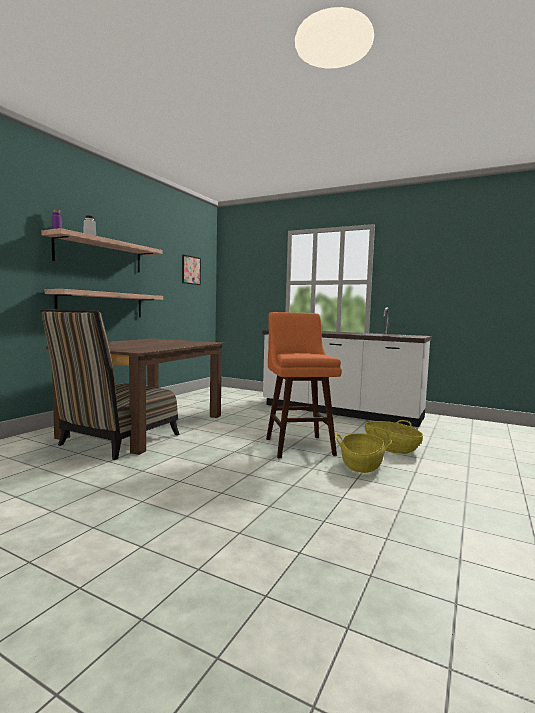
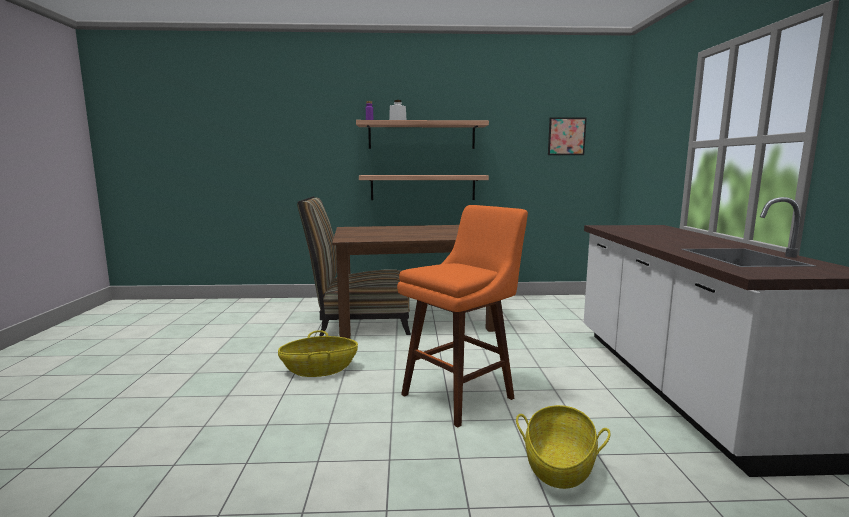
camera: 60 degrees right, 5 degrees up
basket [335,433,392,473] -> basket moved to [278,330,358,377]

